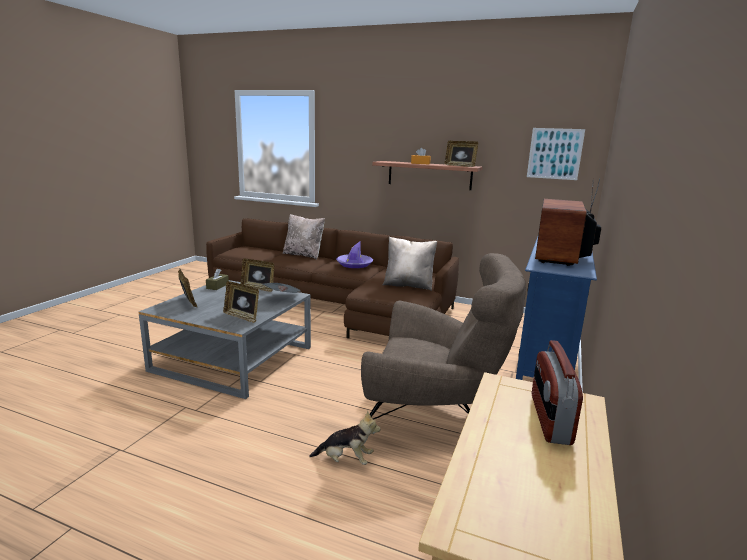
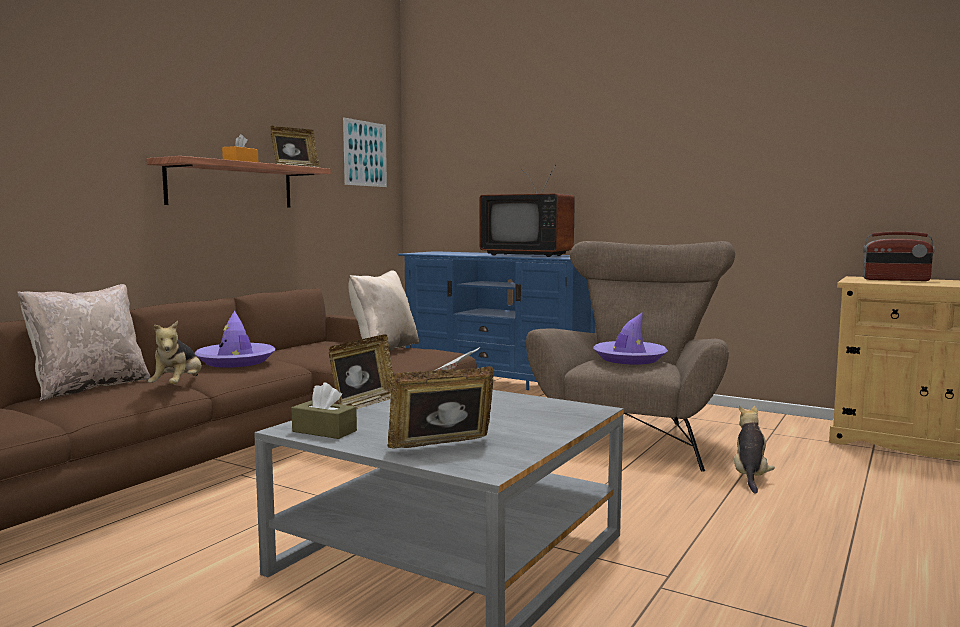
camera: 80 degrees left, 10 degrees down
picture frame [223,281,259,323] -> none
none -> plush toy [148,321,201,384]
none -> purple hat [593,312,668,364]

